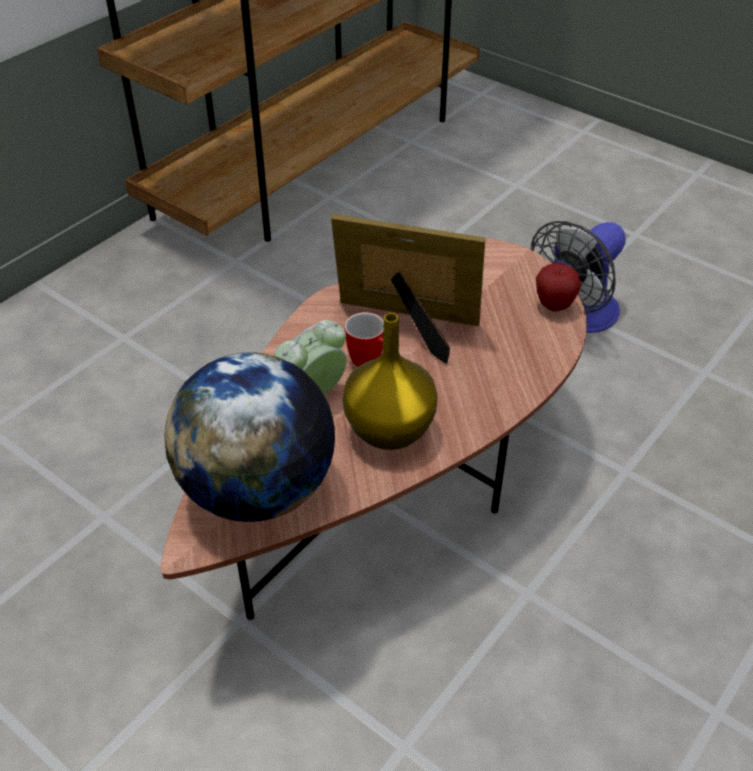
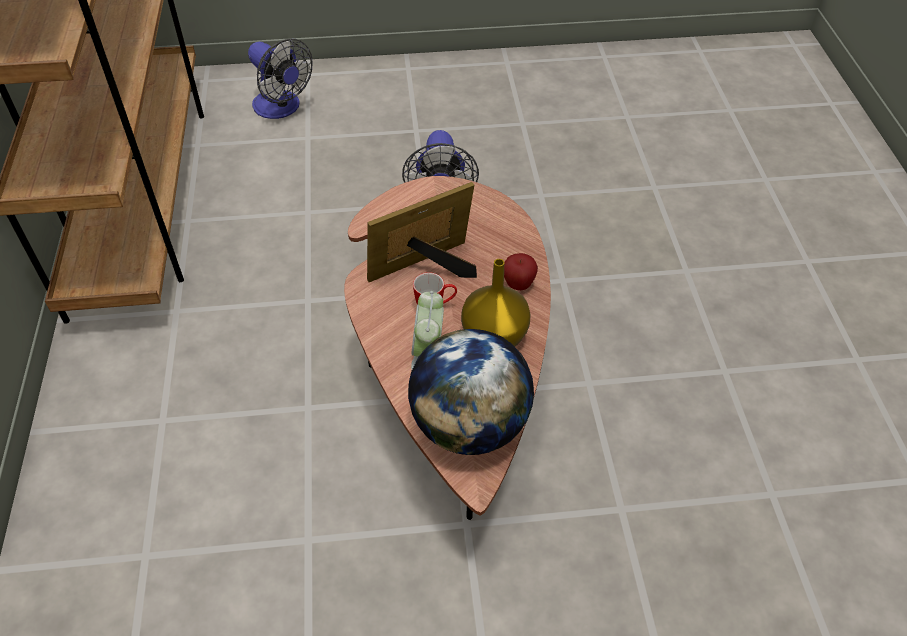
camera: 45 degrees left, 5 degrees up
apple [536,263,581,311] -> apple moved to [504,253,538,290]
none -> fan [248,39,313,119]

